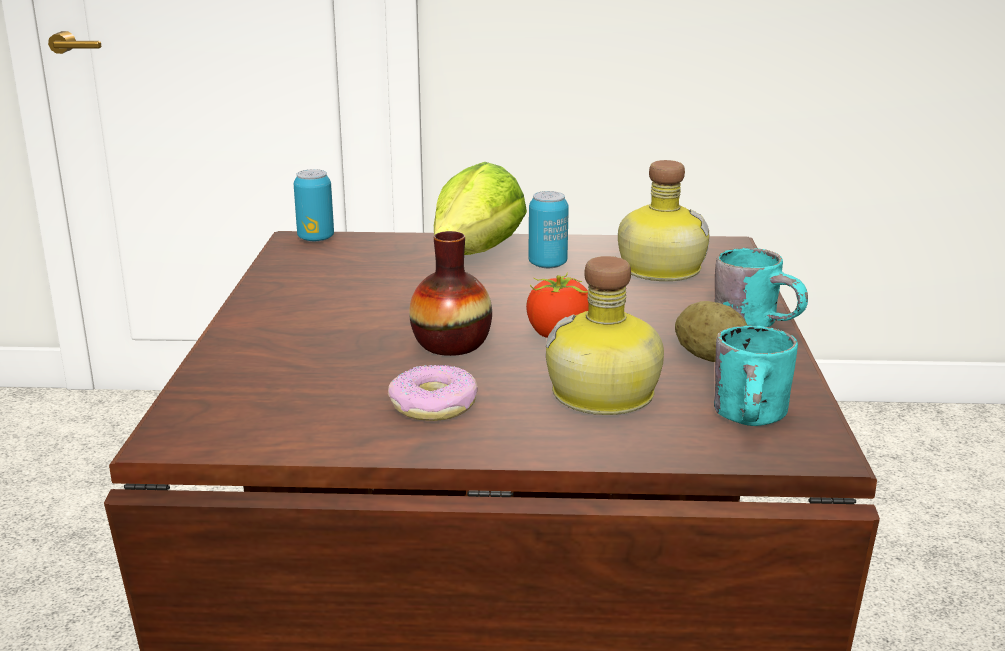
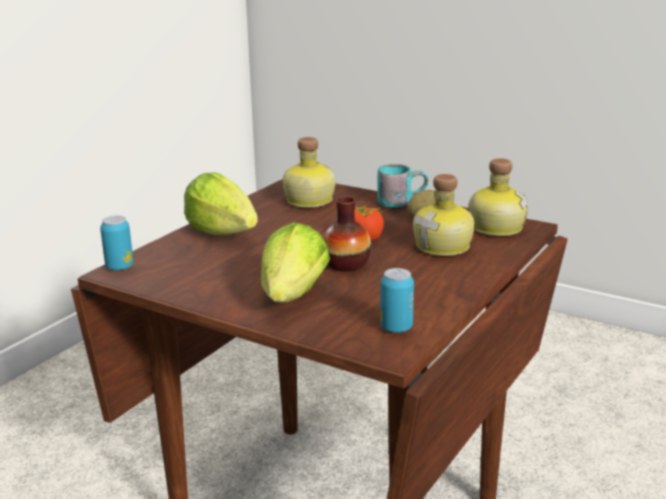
camera: 60 degrees left, 0 degrees up
donut [388,365,478,421] -> none
can [528,191,569,268] -> can moved to [380,268,414,333]
turquoise mug [714,326,798,426] -> bottle [469,158,528,236]
none -> lettuce [261,222,330,303]

